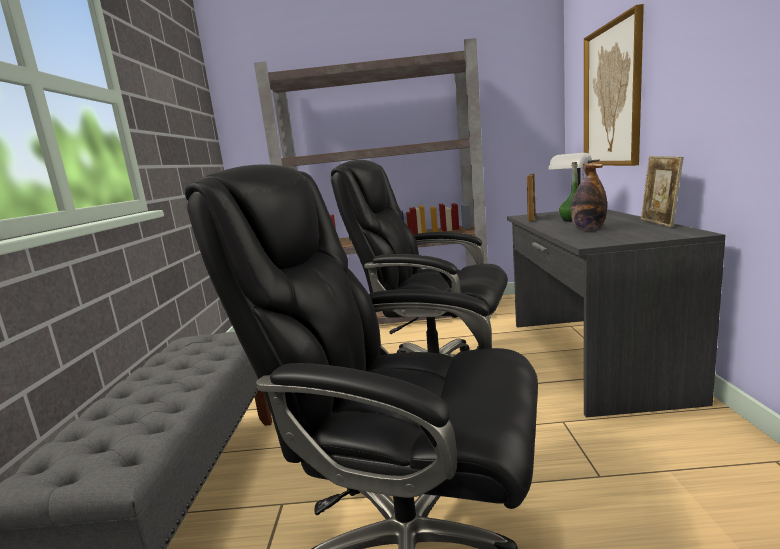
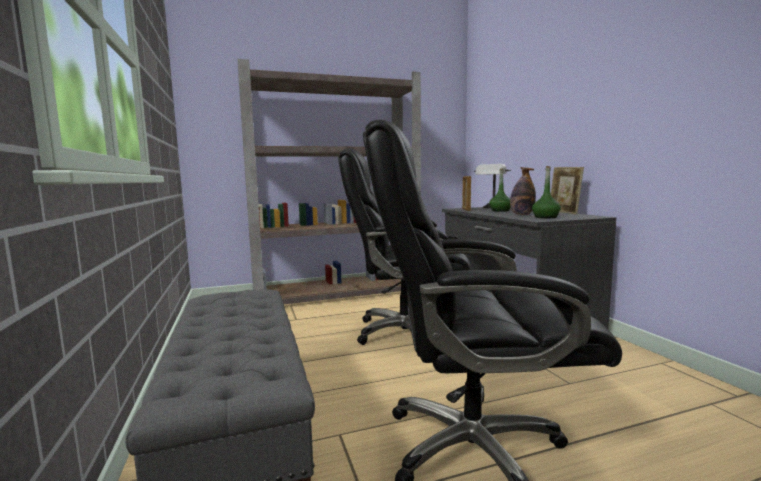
camera: 20 degrees left, 5 degrees down
picture [584,4,644,166] -> none
none -> green bottle [532,166,561,218]

